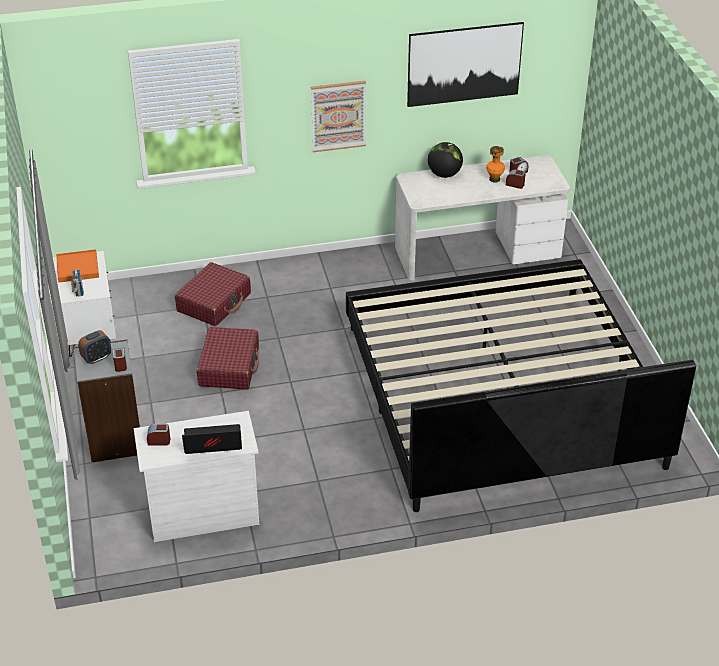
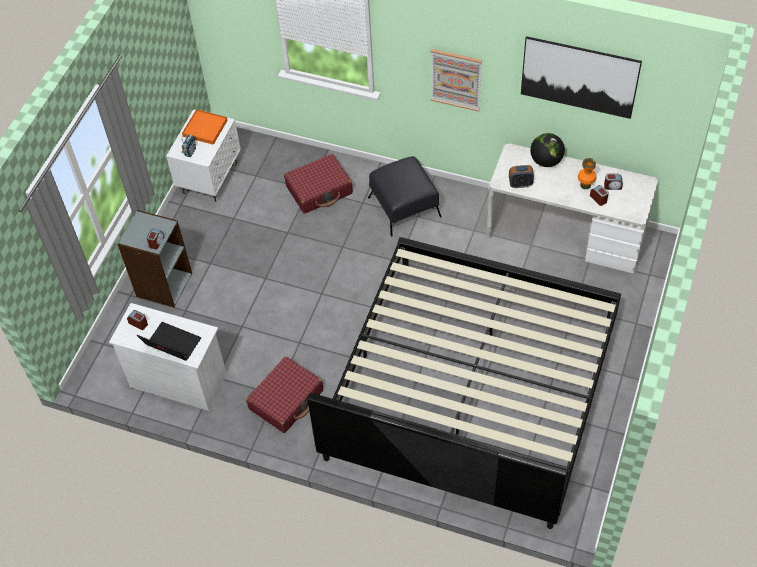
camera: 35 degrees right, 15 degrees up
alarm clock [78,330,111,364] -> alarm clock moved to [509,165,534,188]
red suitcase [197,327,259,390] -> red suitcase moved to [246,356,323,433]
none -> black ottoman [368,156,442,237]

